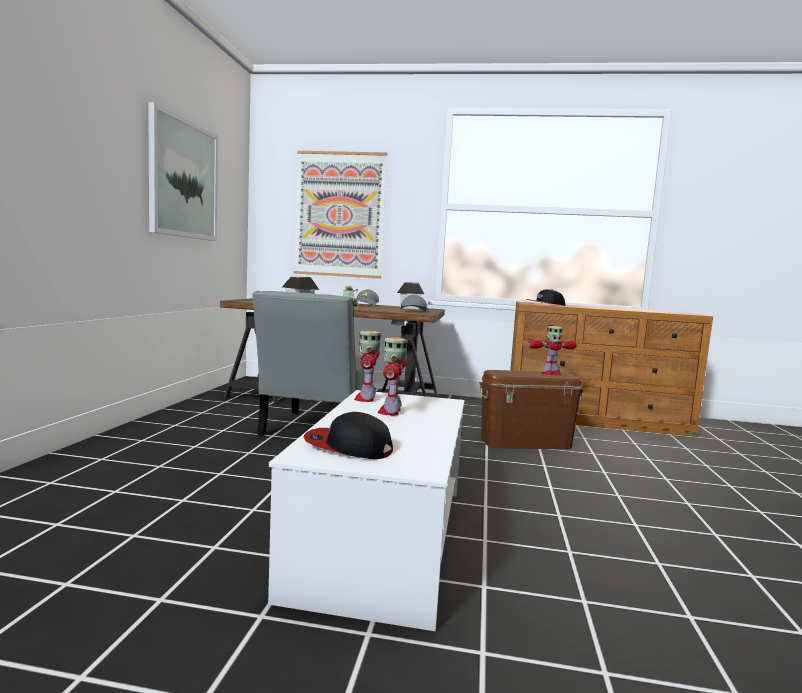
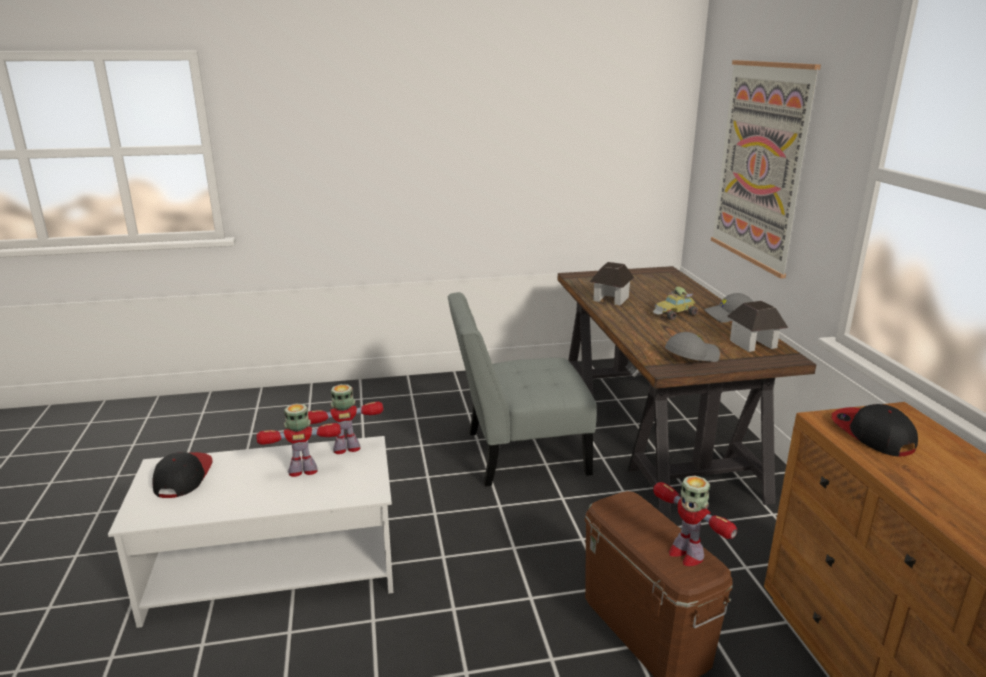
camera: 70 degrees right, 15 degrees up
picture [148,102,218,241] -> none

